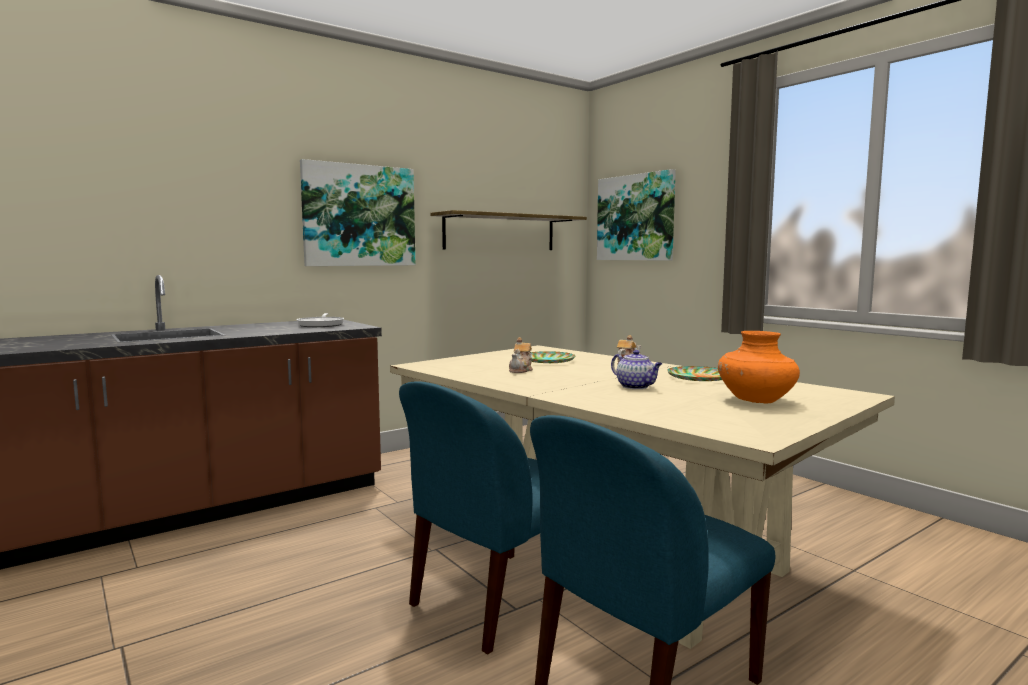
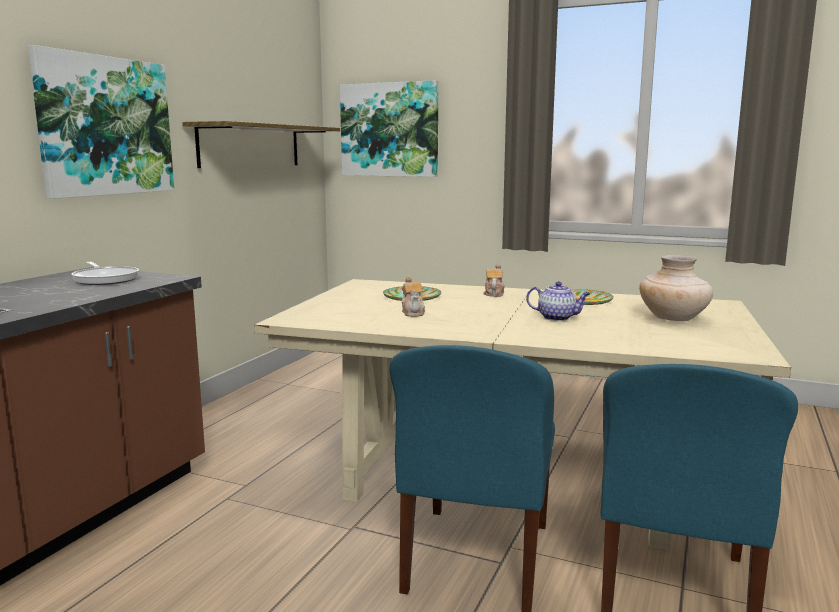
camera: 30 degrees left, 5 degrees up
orange vase [718,331,800,403] -> beige vase [639,255,713,321]

